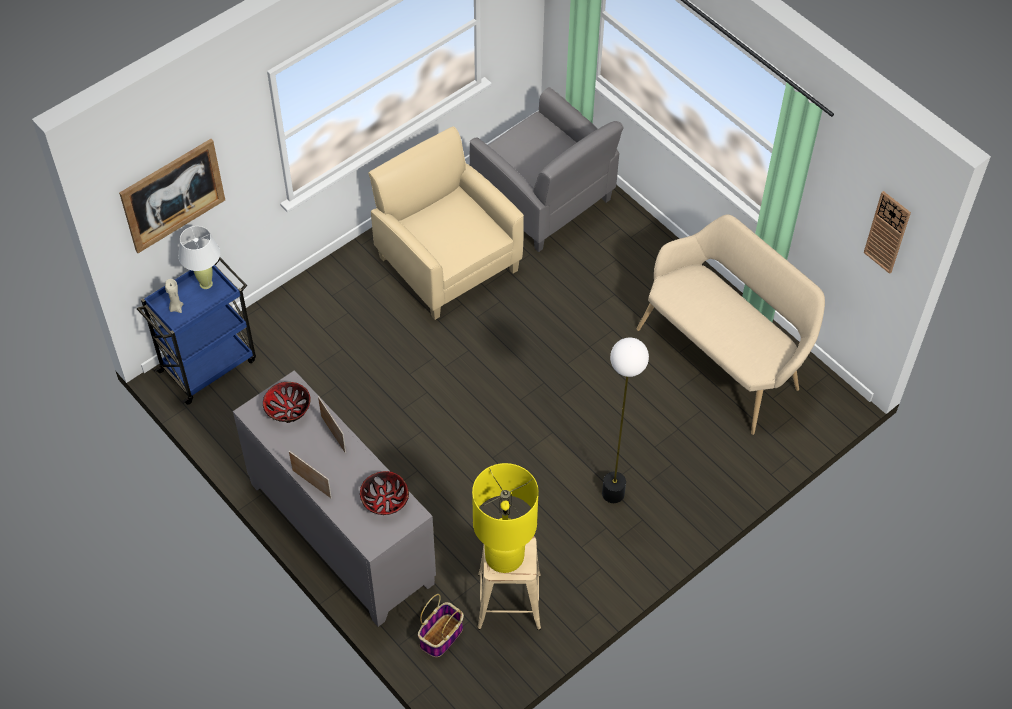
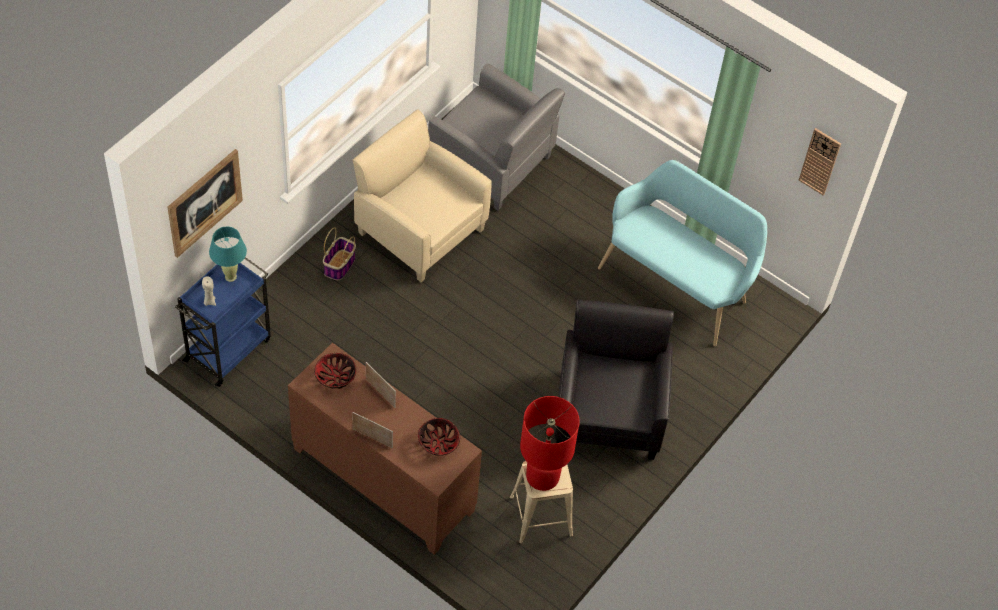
camera: 15 degrees left, 0 degrees up
white table lamp [178,226,220,289] -> turquoise table lamp [209,227,247,282]
grey cabinet [233,370,436,627] -> brown cabinet [288,343,482,555]
basket [418,594,464,657] -> basket moved to [323,227,356,280]
yellow table lamp [472,463,539,573] -> red table lamp [520,396,580,491]
floor lamp [602,337,649,503] -> black armchair [554,299,674,460]
beige bench [637,215,825,435] -> turquoise bench [598,160,767,346]

